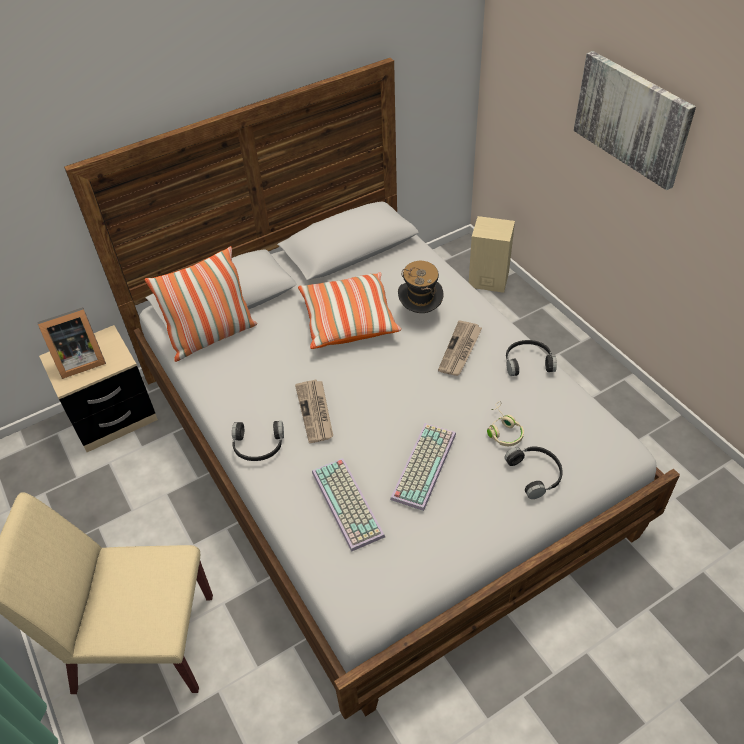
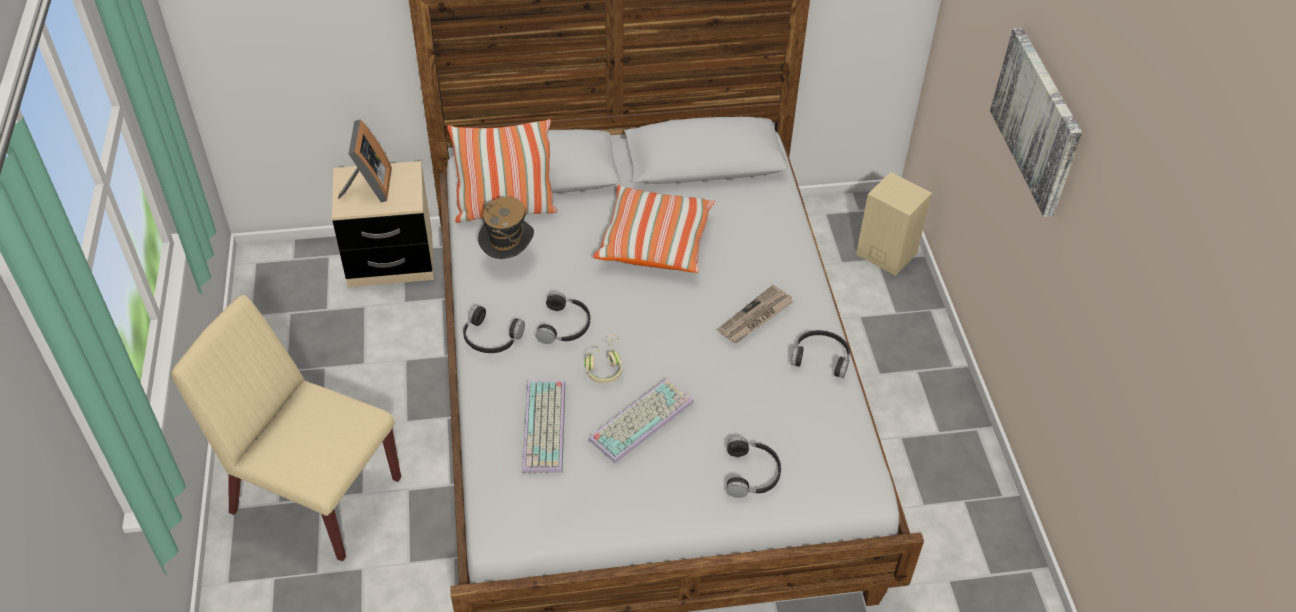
camera: 20 degrees right, 0 degrees up
picture frame [37,307,106,379] -> picture frame turned 90 degrees counterclockwise [338,119,392,203]
newspaper [295,380,333,443] -> black headphones [536,292,590,344]
hat [398,261,444,313] -> hat moved to [478,197,534,259]
beige headphones [487,401,524,446] -> beige headphones moved to [585,335,623,383]

